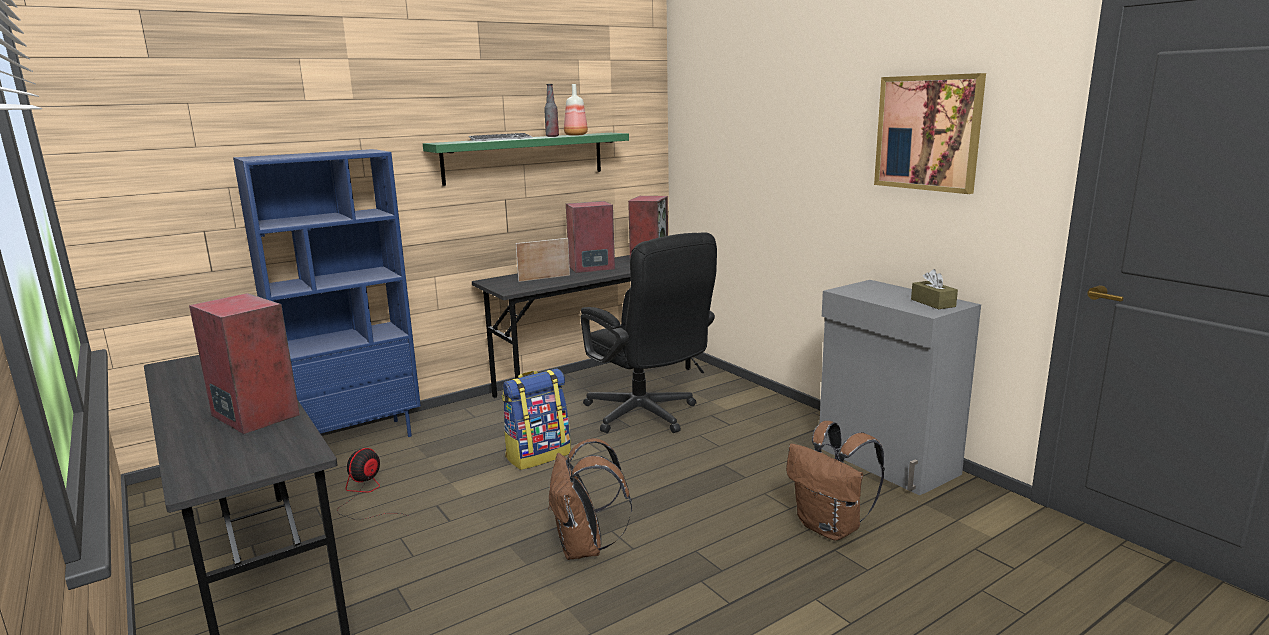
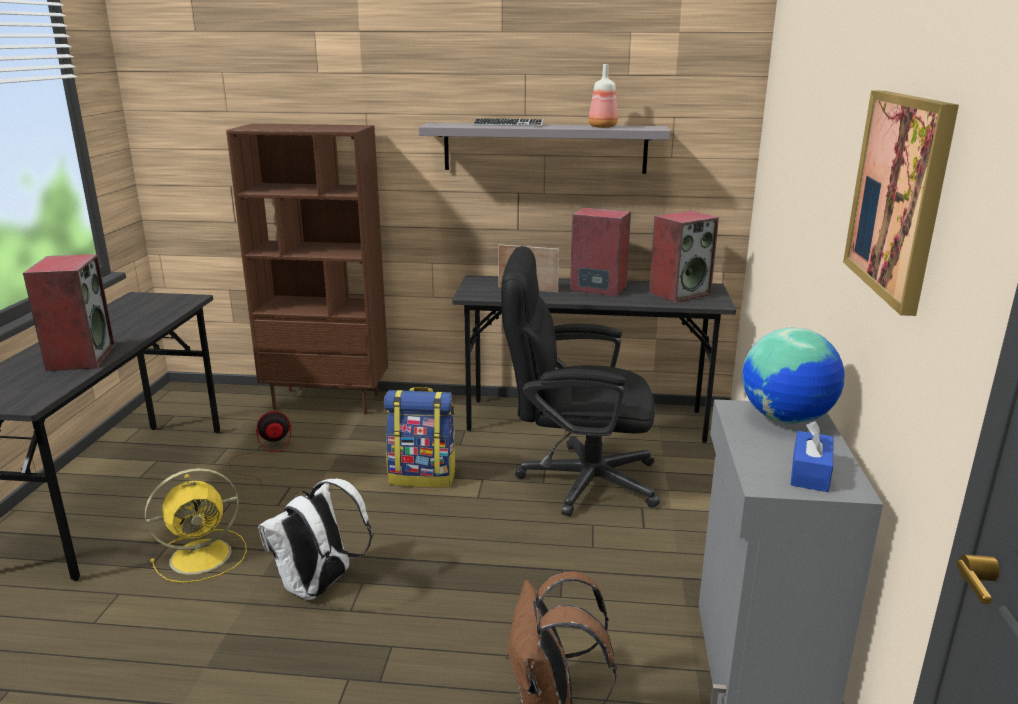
camera: 40 degrees right, 5 degrees up
blue bookcase [233,149,421,437] -> brown bookcase [226,124,388,414]
green shelf [423,133,629,186] -> grey shelf [419,123,670,174]
bottle [544,84,559,137] -> none
brown backpack [548,438,632,560] -> white backpack [258,479,372,600]
black office chair [580,232,717,433] -> black office chair turned 90 degrees clockwise [501,246,660,516]
brown tissue box [911,269,958,309] -> blue tissue box [790,421,833,492]
none -> yellow fan [145,468,247,583]
none -> globe [742,328,845,424]

